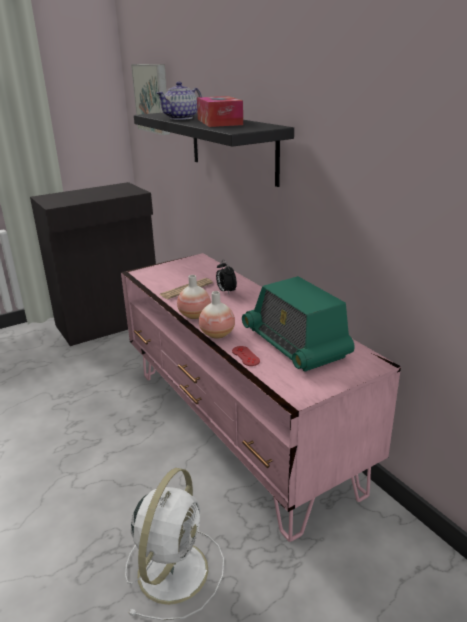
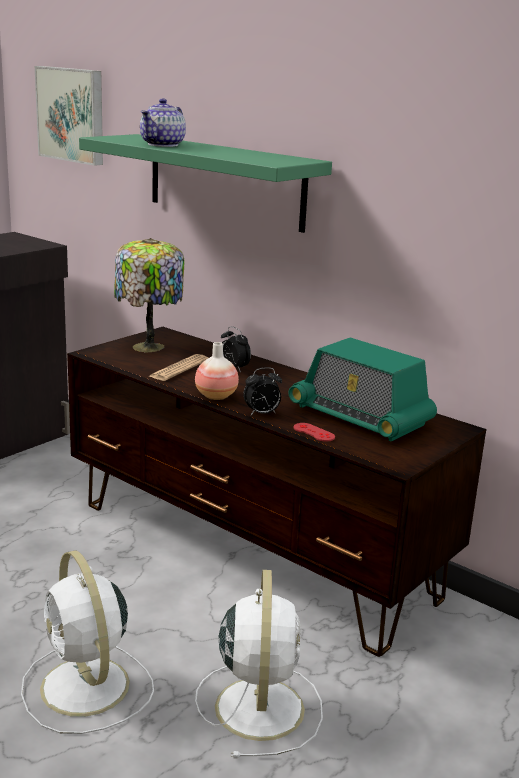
camera: 20 degrees left, 5 degrees down
pink tv stand [121,253,401,542] -> brown tv stand [67,327,486,657]
black shelf [134,112,294,187] -> green shelf [79,134,332,233]
tissue box [197,96,243,127] -> none
vase [199,291,235,339] -> alarm clock [243,367,282,415]
none -> white fan [21,550,154,734]
none -> table lamp [114,238,185,353]

